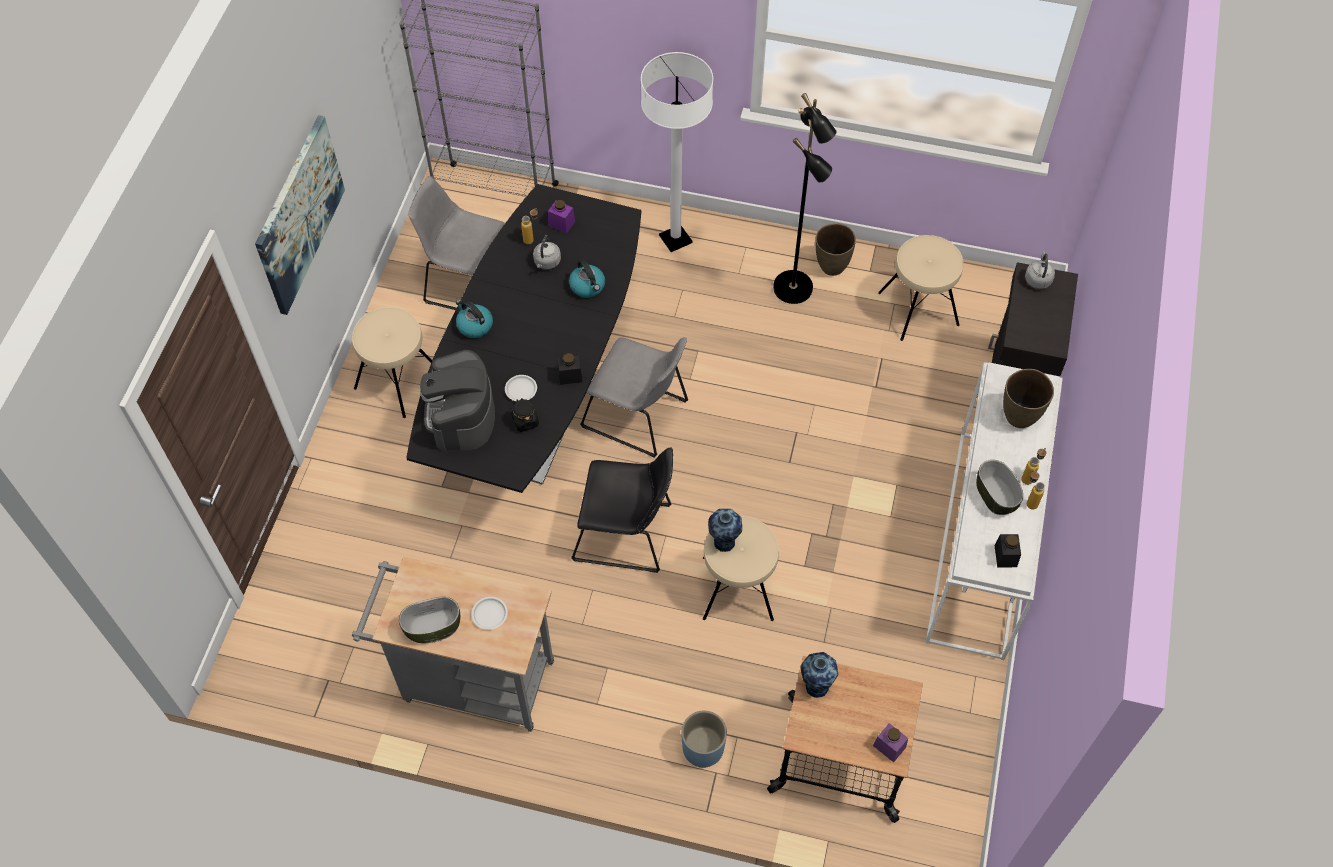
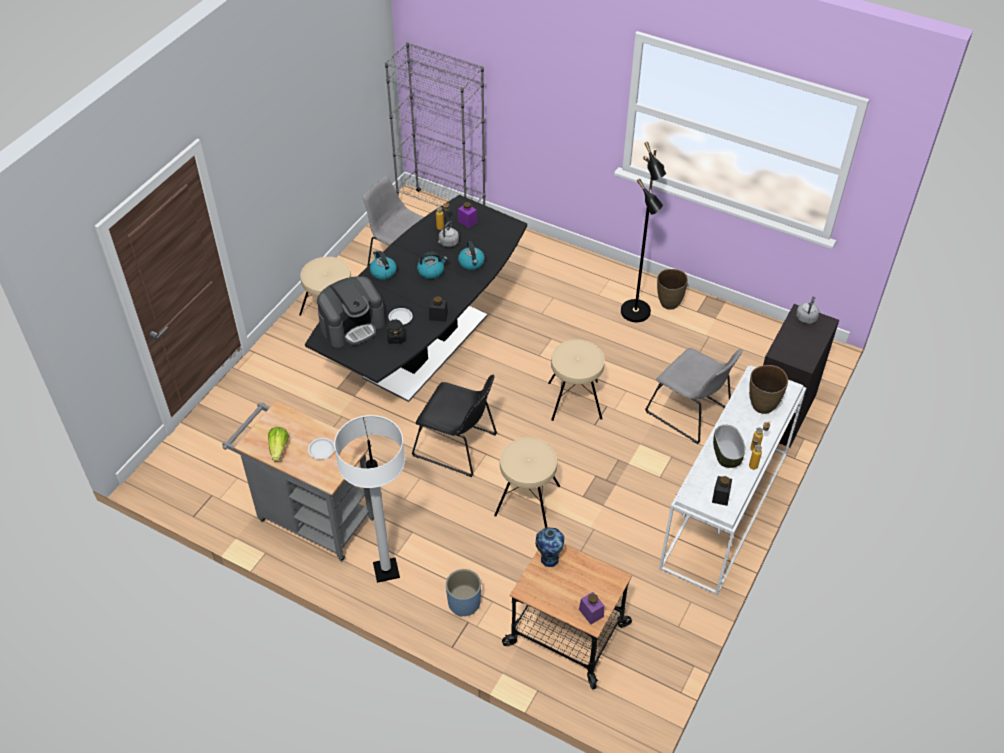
camera: 15 degrees right, 10 degrees down
picture [255,115,345,315] -> none
bowl [399,596,460,643] -> lettuce [268,427,289,461]
coffee machine [420,350,495,451] -> coffee machine turned 135 degrees counterclockwise [317,276,385,347]
grey chair [580,337,688,458] -> grey chair moved to [645,348,743,444]
white floor lamp [641,52,713,252] -> white floor lamp moved to [334,415,405,583]
vase [708,509,742,552] -> none
beige stool [878,235,963,341] -> beige stool moved to [548,339,605,421]
none -> kettle [417,252,448,279]

